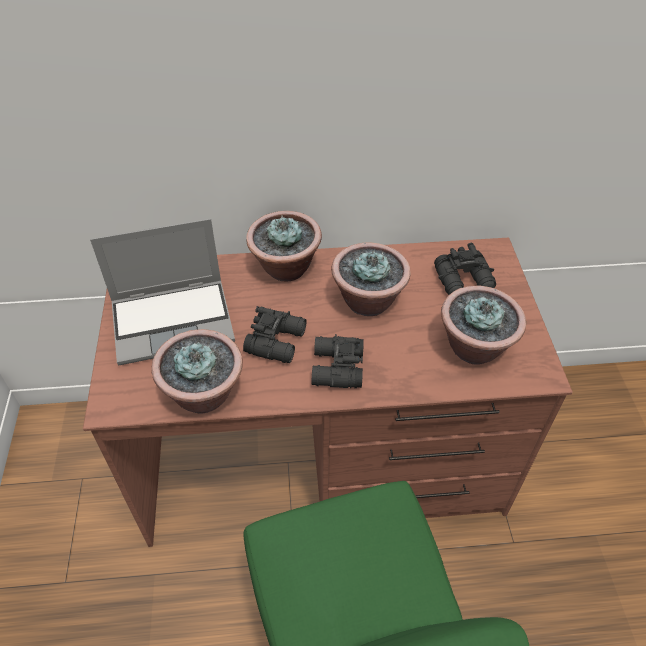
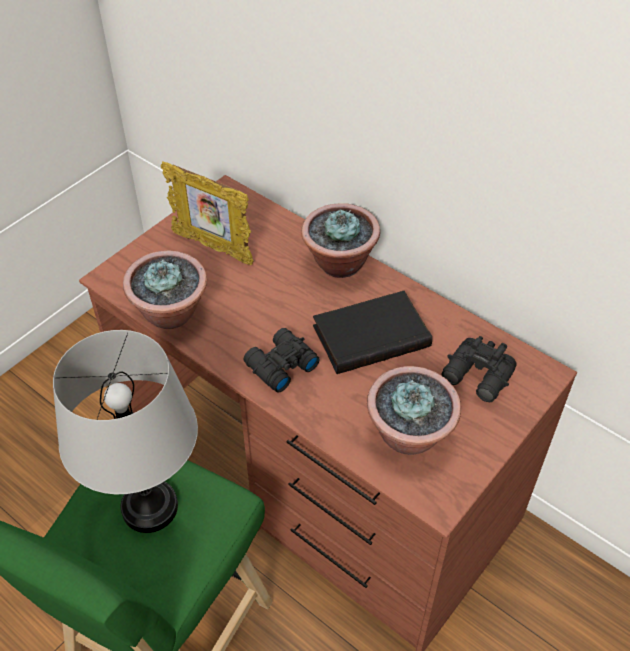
camera: 45 degrees right, 0 degrees up
laptop [90,218,235,365] -> picture frame [161,161,253,265]
black binoculars [243,306,307,363] -> none
potted plant [331,243,411,316] -> black book [313,291,432,374]
none -> grey table lamp [53,330,198,533]

